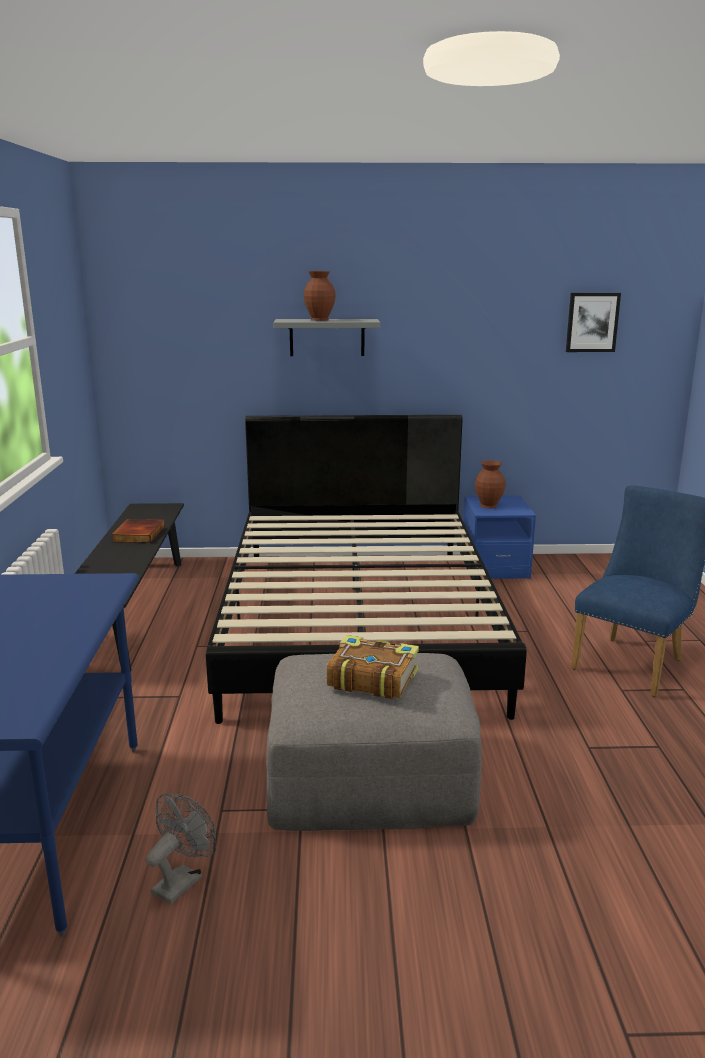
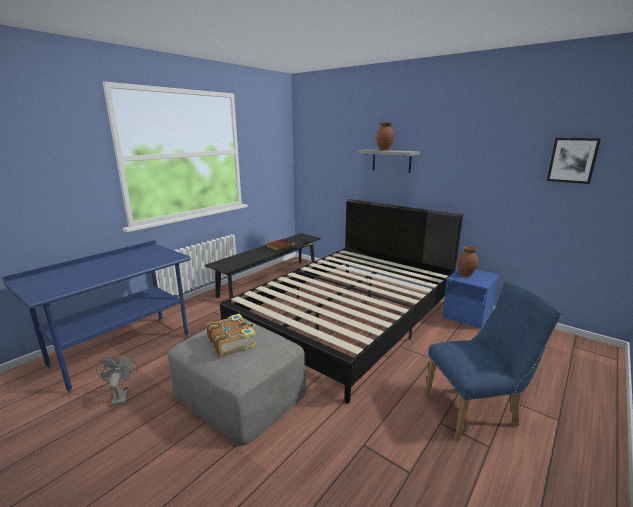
camera: 40 degrees right, 0 degrees up
grey fan [146,794,216,905] -> grey fan turned 90 degrees counterclockwise [96,355,137,406]

